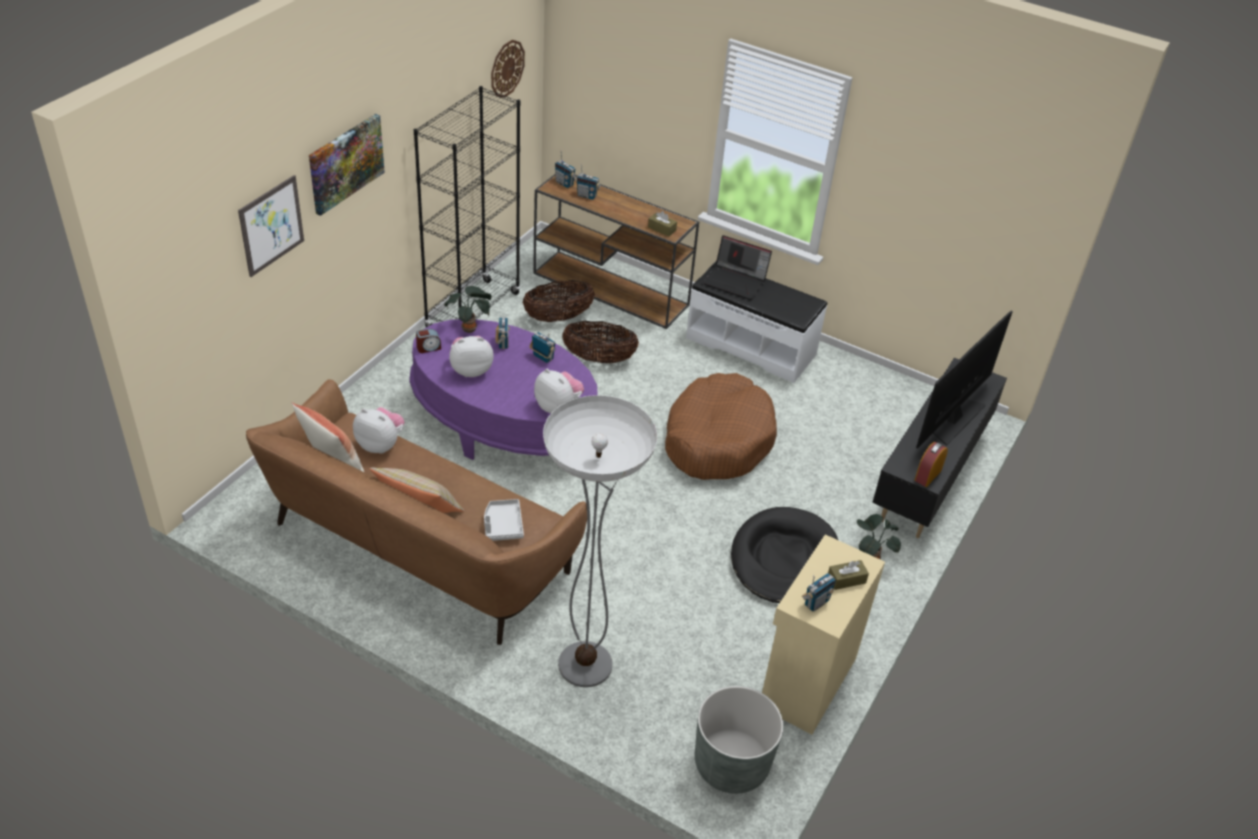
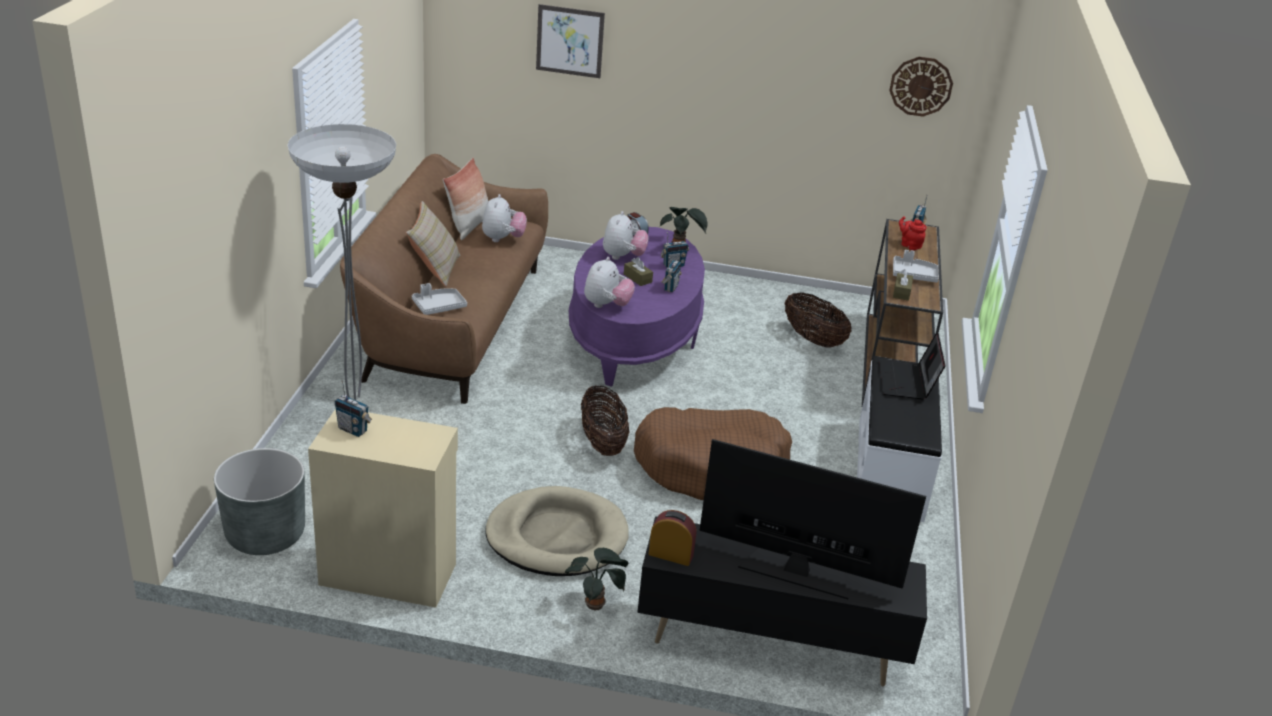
camera: 70 degrees right, 10 degrees down
picture [309,114,385,216] -> none
black bookcase [414,86,521,328] -> none
plush toy [449,336,494,377] -> plush toy turned 45 degrees clockwise [603,211,649,260]
basket [563,321,639,363] -> basket moved to [581,386,629,456]
radio [575,165,600,200] -> red teapot [899,216,927,250]
black dog bed [731,507,838,603] -> beige dog bed [485,486,629,576]
brown tissue box [828,560,869,590] -> brown tissue box moved to [624,257,653,286]
none -> grey tray [893,250,939,283]

